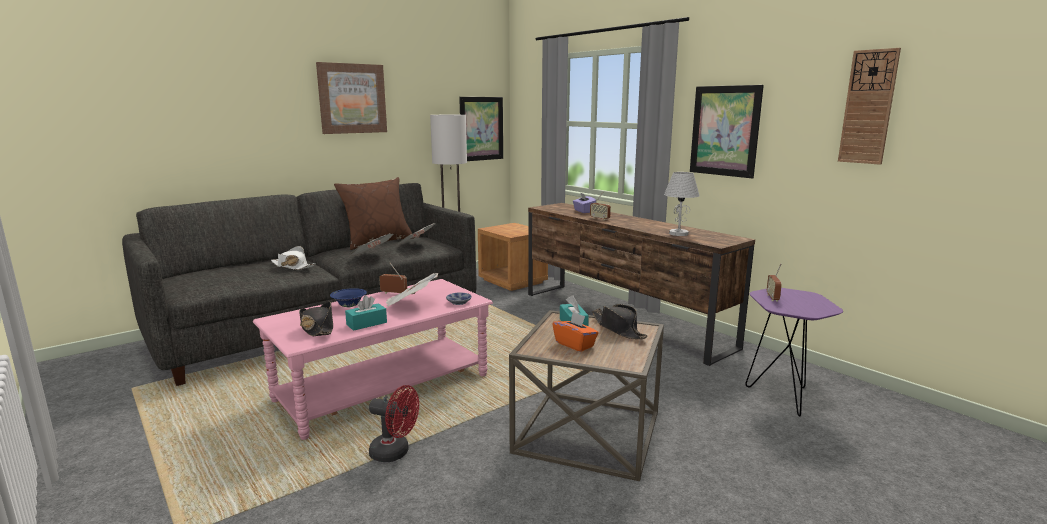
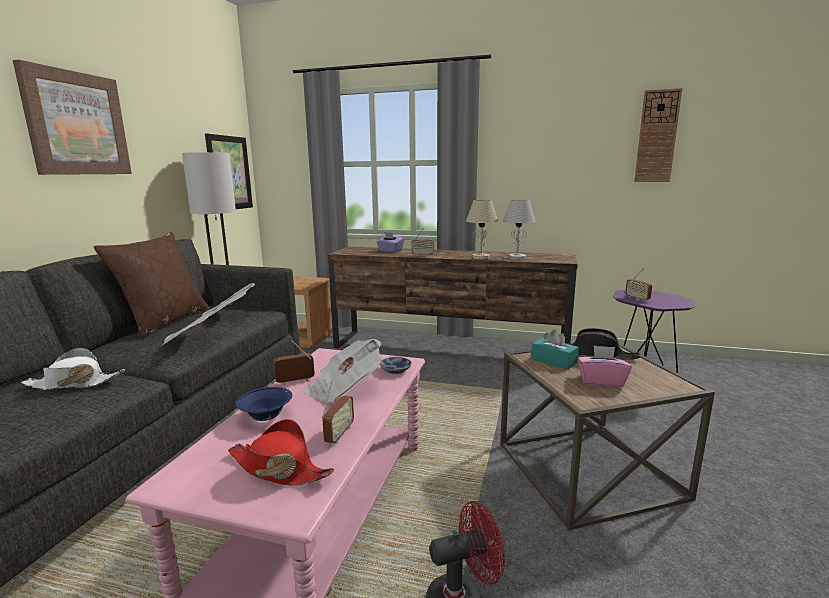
camera: 35 degrees left, 0 degrees up
black hat [299,302,333,336] -> red hat [228,419,334,486]
turquoise tissue box [345,295,387,331] -> radio [322,381,354,444]
orange tissue box [552,312,599,352] -> pink tissue box [578,345,632,387]
picture [690,85,764,178] -> none
none -> beige table lamp [466,200,498,259]

